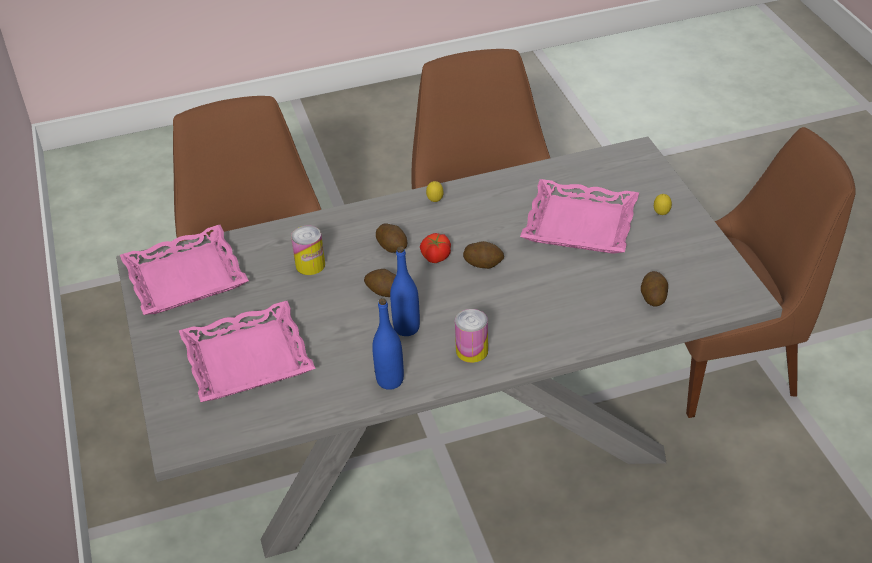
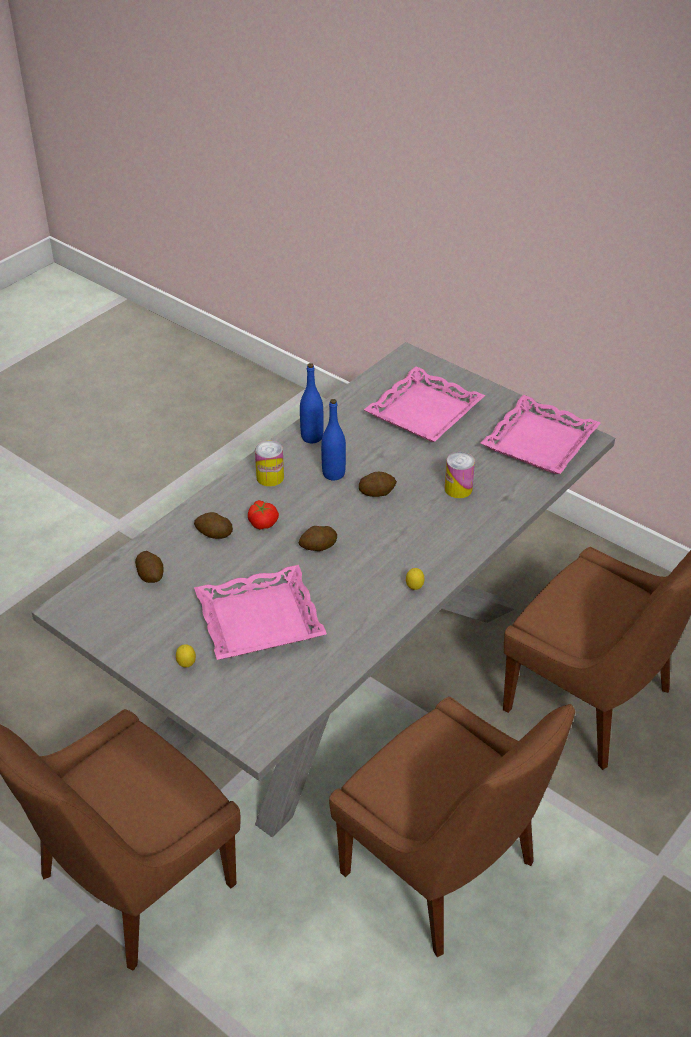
camera: 145 degrees right, 0 degrees up
potato [376,223,408,253] -> potato moved to [194,512,233,539]
tomato [420,233,451,263] -> tomato moved to [248,500,279,530]

